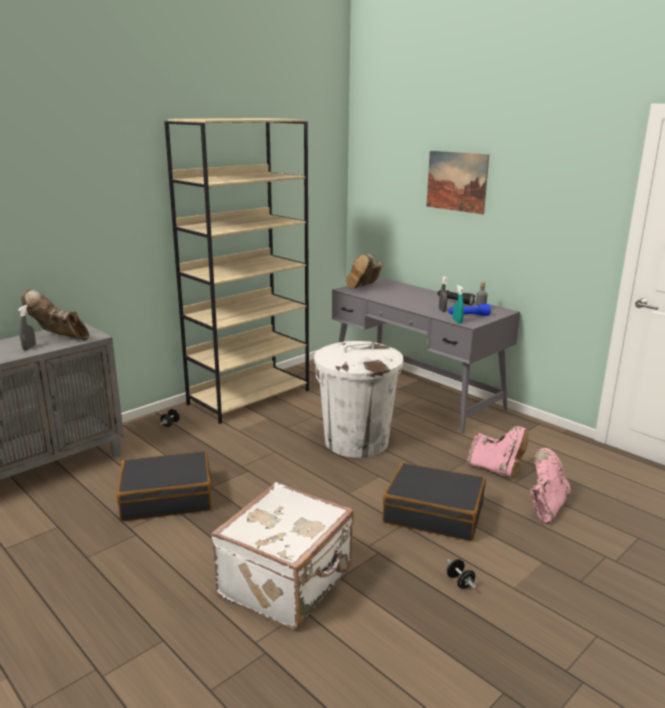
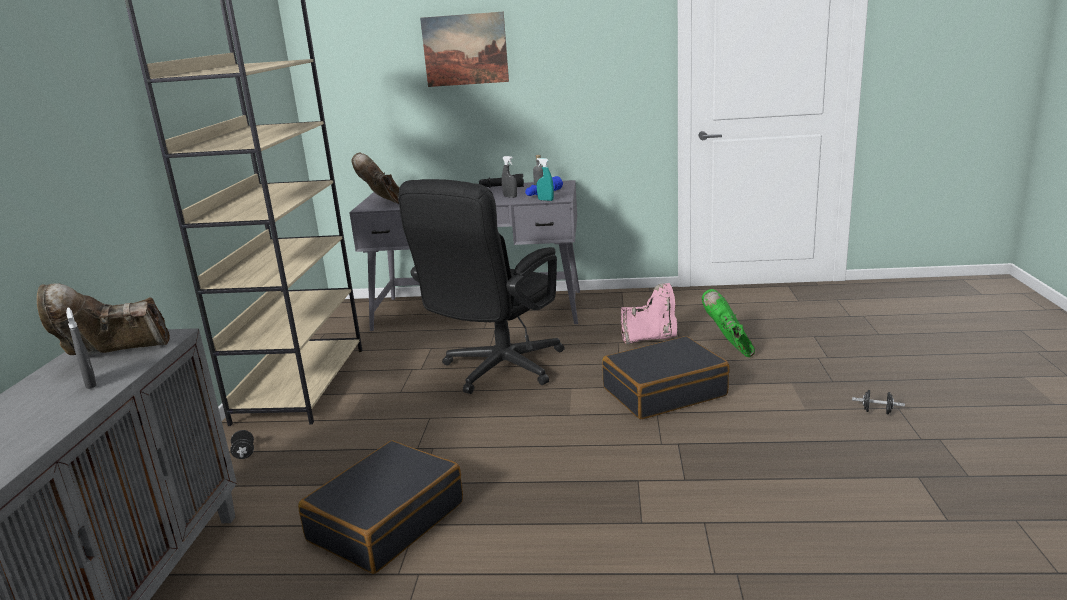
camera: 40 degrees left, 0 degrees up
white suitcase [211,482,354,629] -> none
white trash can [314,341,404,458] -> black office chair [398,179,564,394]
brown boot [346,254,383,288] -> brown boot turned 150 degrees clockwise [351,153,399,204]
black dumbbell [447,559,477,589] -> black dumbbell moved to [852,390,905,414]
pink boot [530,448,571,524] -> green boot [702,289,755,357]

